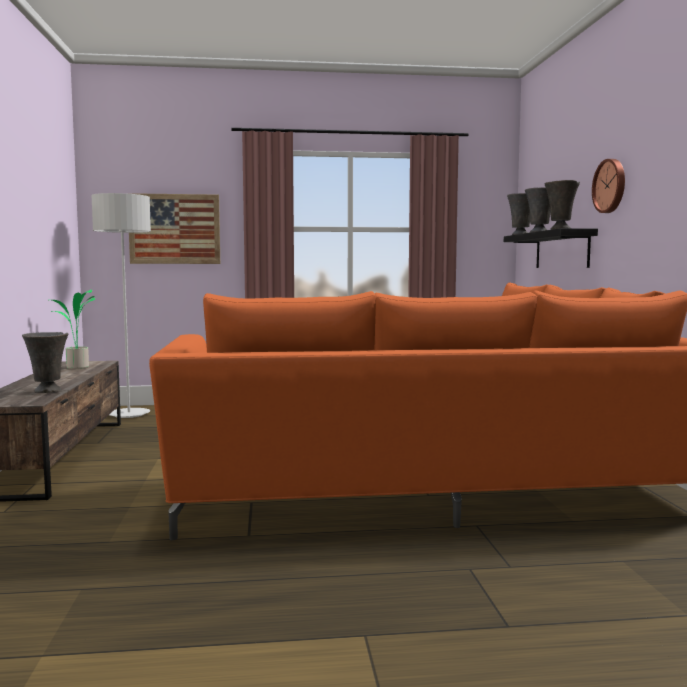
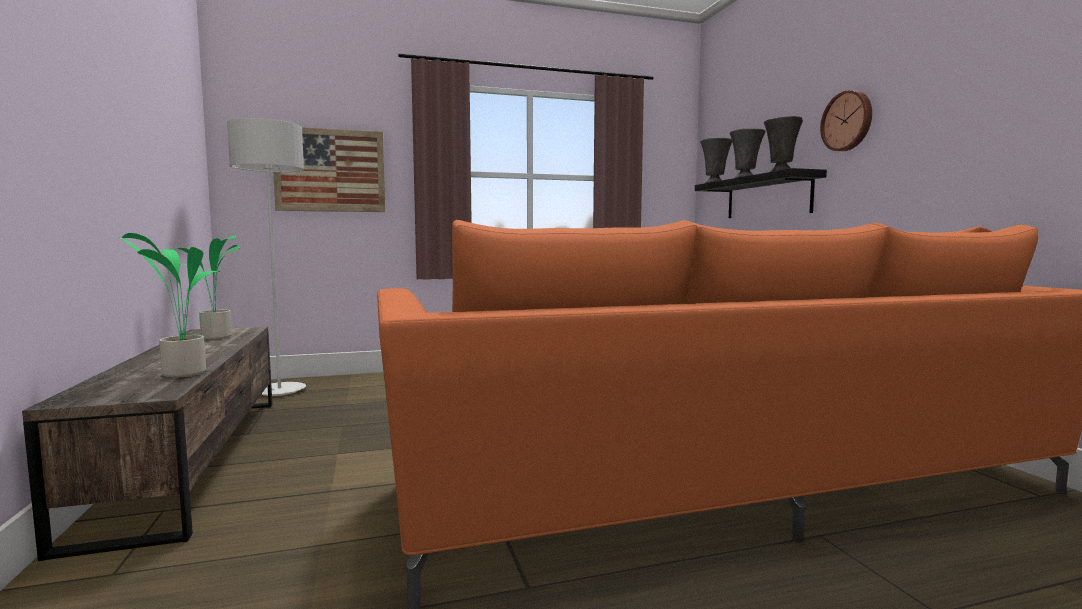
camera: 10 degrees left, 0 degrees up
grey vase [22,332,68,393] -> potted plant [119,233,220,378]

